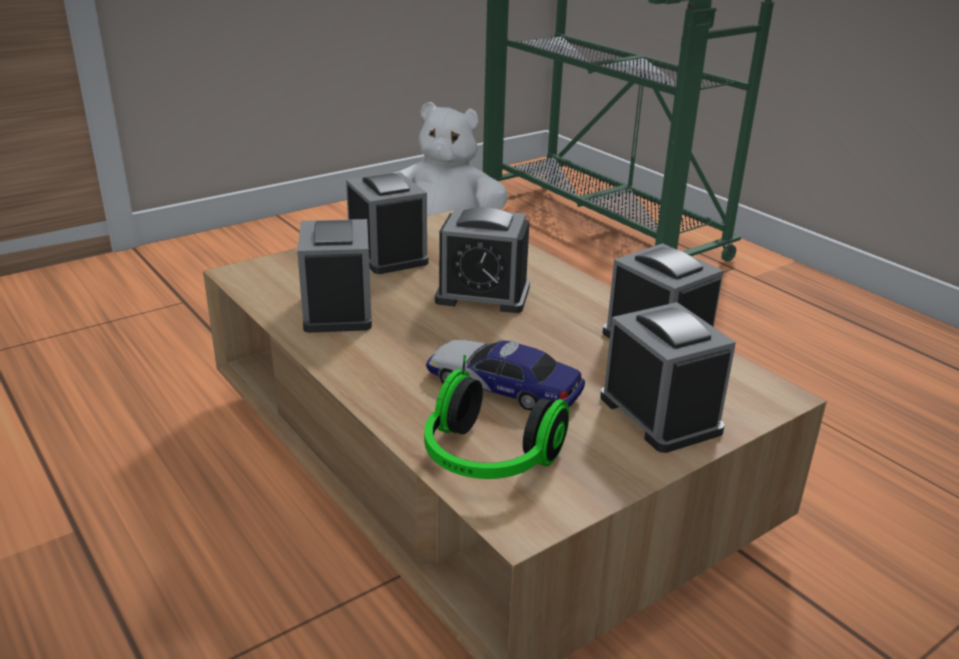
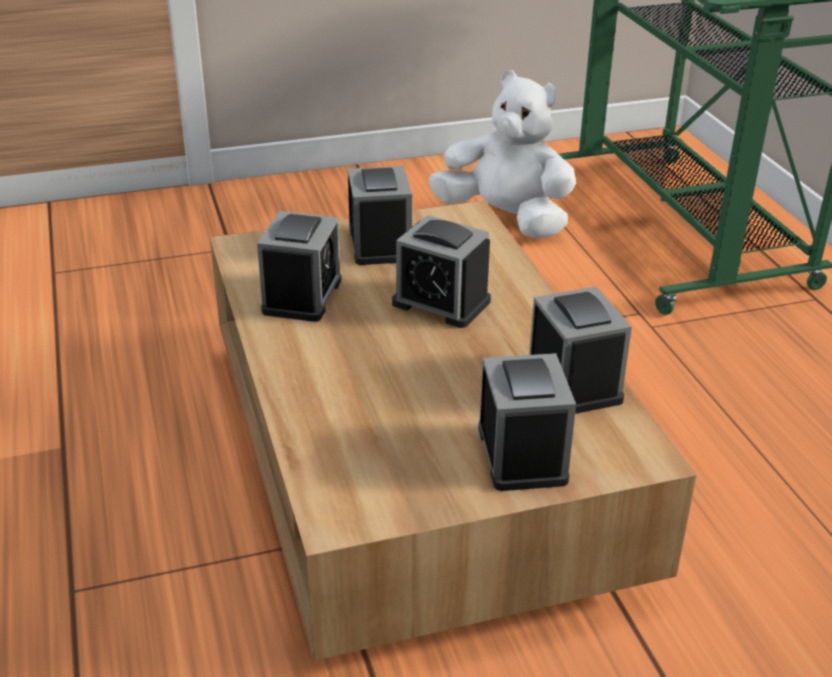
camera: 20 degrees right, 5 degrees up
headphones [424,355,569,479] -> none
toy car [426,340,585,410] -> none

